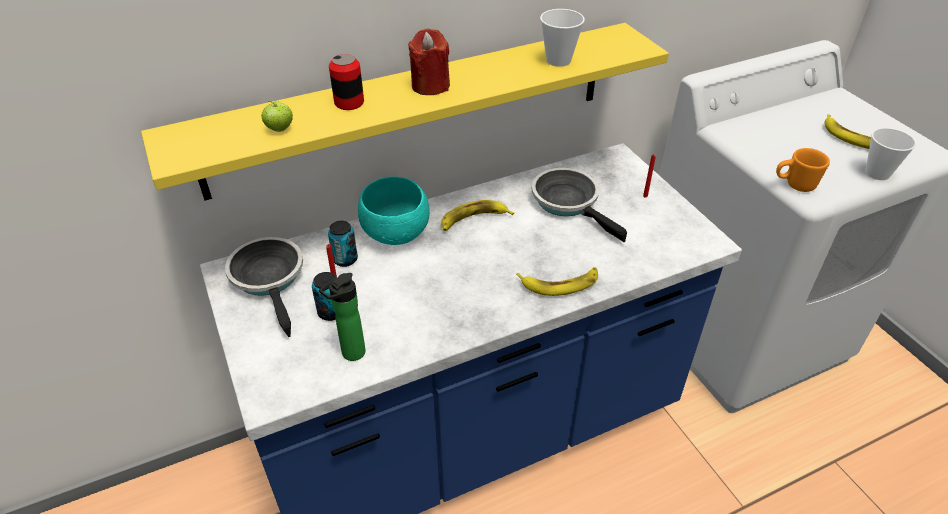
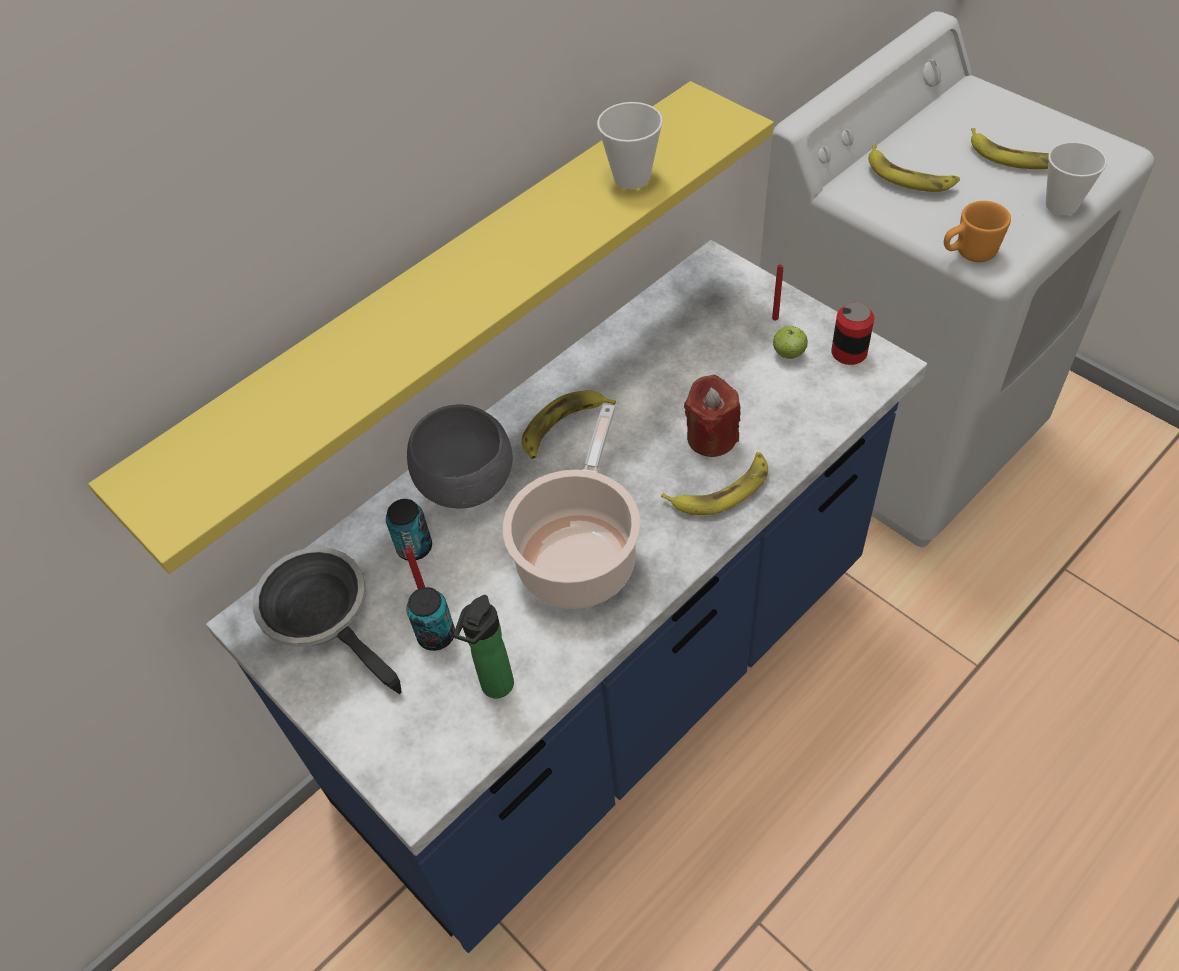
camera: 15 degrees left, 10 degrees up
apple [261,101,293,132] -> apple moved to [773,326,808,359]
can [329,54,364,110] -> can moved to [831,302,874,365]
turquoise bowl [358,176,430,245] -> grey bowl [407,404,513,508]
red candle [408,29,450,95] -> red candle moved to [684,375,740,457]
frying pan [532,168,627,242] -> none
none -> cooking pot [503,404,640,609]
none -> banana [868,144,960,192]

